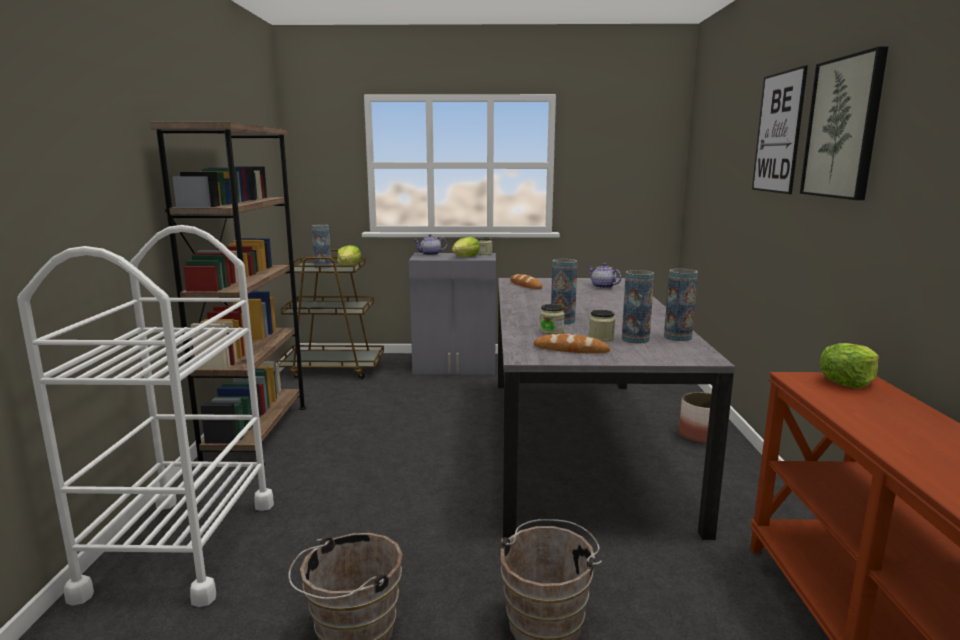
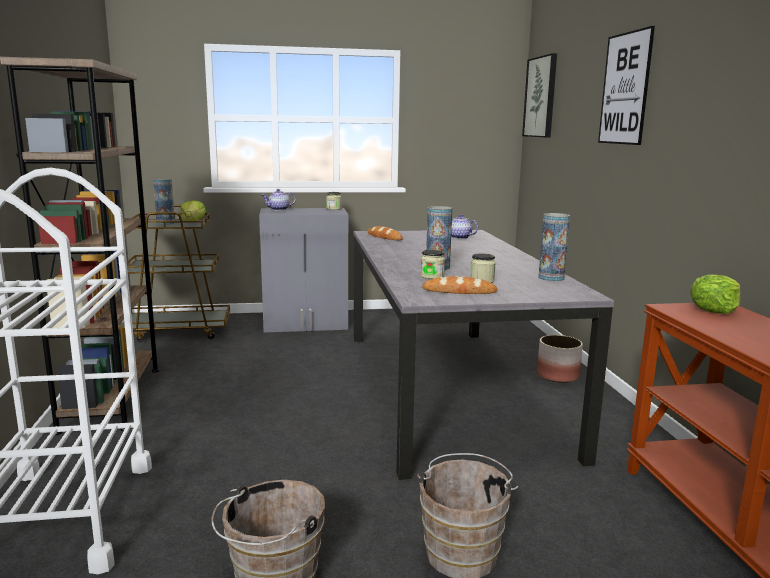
camera: 10 degrees left, 0 degrees up
lettuce [452,237,480,257] -> none
vase [622,270,654,343] -> none
picture [800,47,888,200] -> picture moved to [522,53,557,137]

